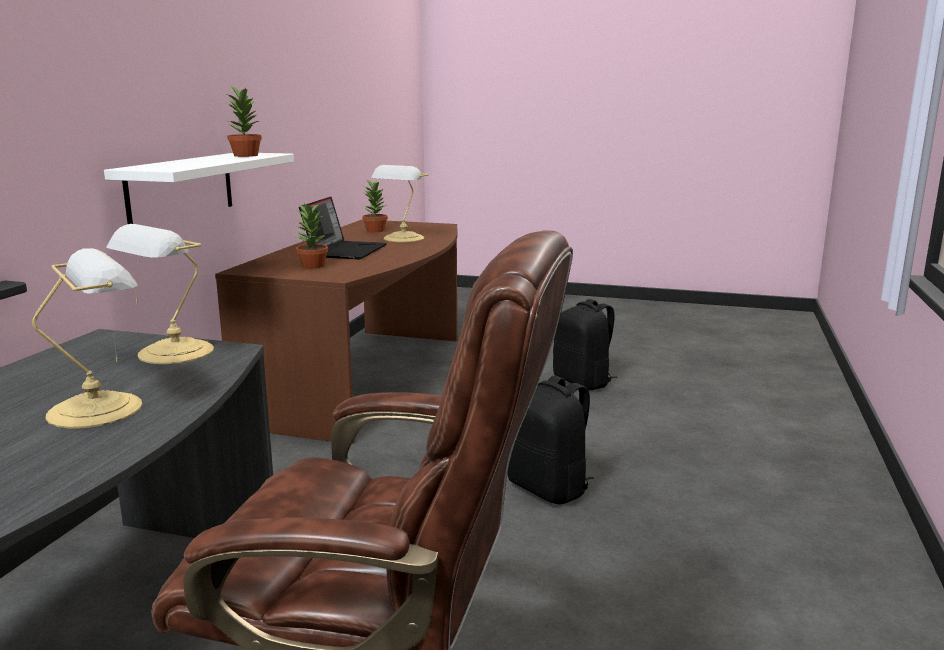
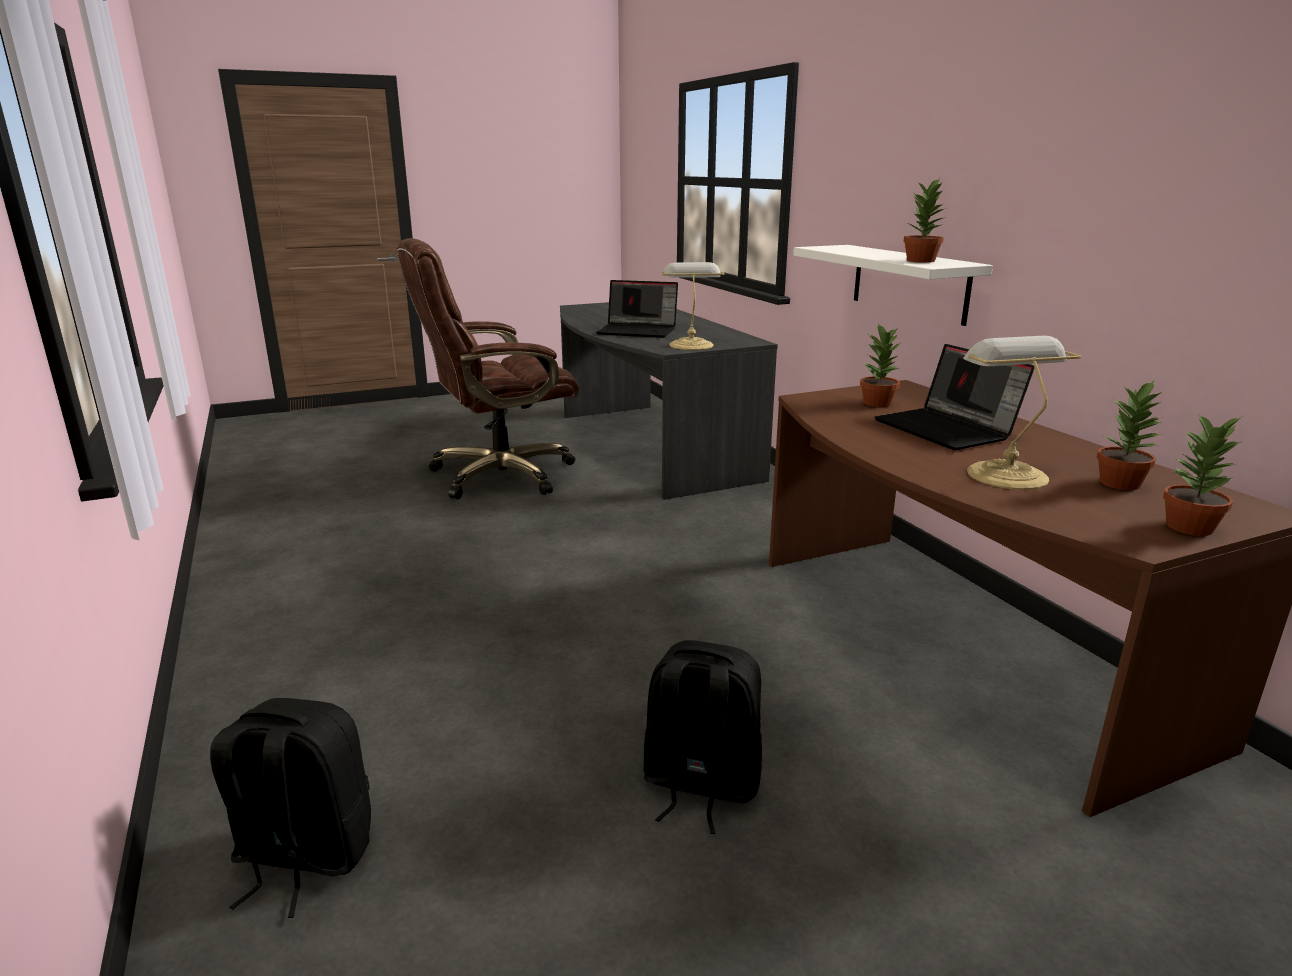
camera: 140 degrees right, 5 degrees up
table lamp [32,248,142,428] -> laptop [596,280,678,338]
black backpack [508,376,594,505] -> black backpack moved to [210,698,371,918]
none -> potted plant [1163,413,1243,536]

